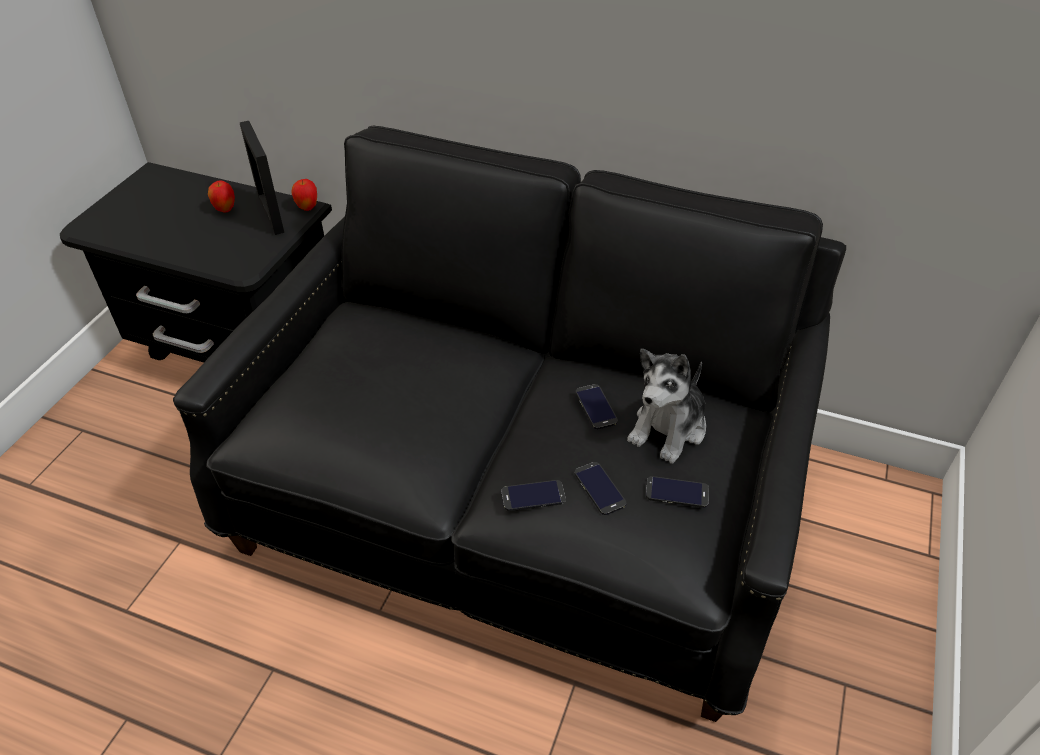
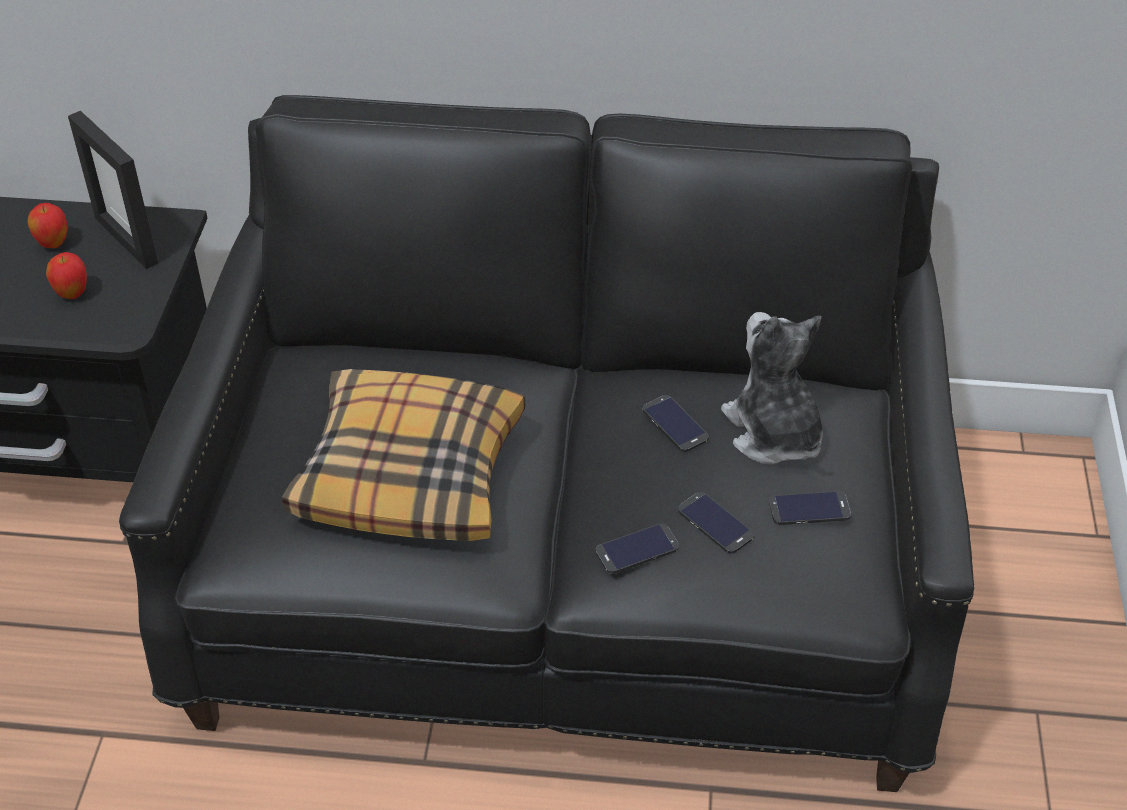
camera: 15 degrees left, 0 degrees up
apple [291,179,317,211] -> apple moved to [46,252,87,299]
plush toy [627,349,706,463] -> plush toy turned 135 degrees clockwise [721,312,823,465]
none -> pillow [282,369,525,541]

